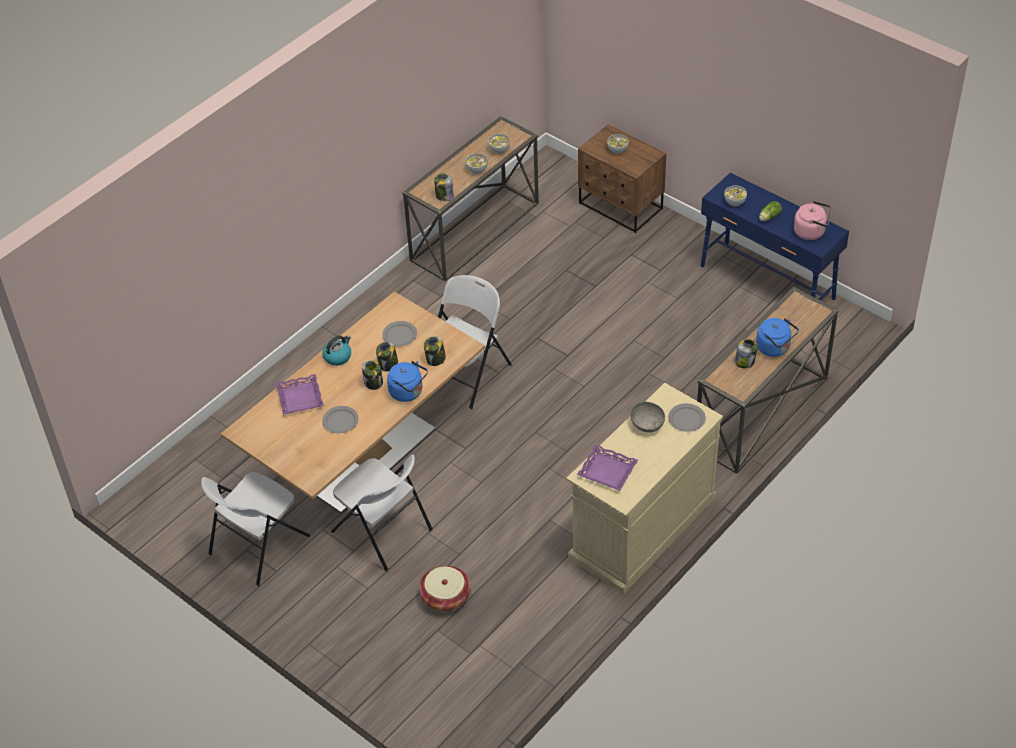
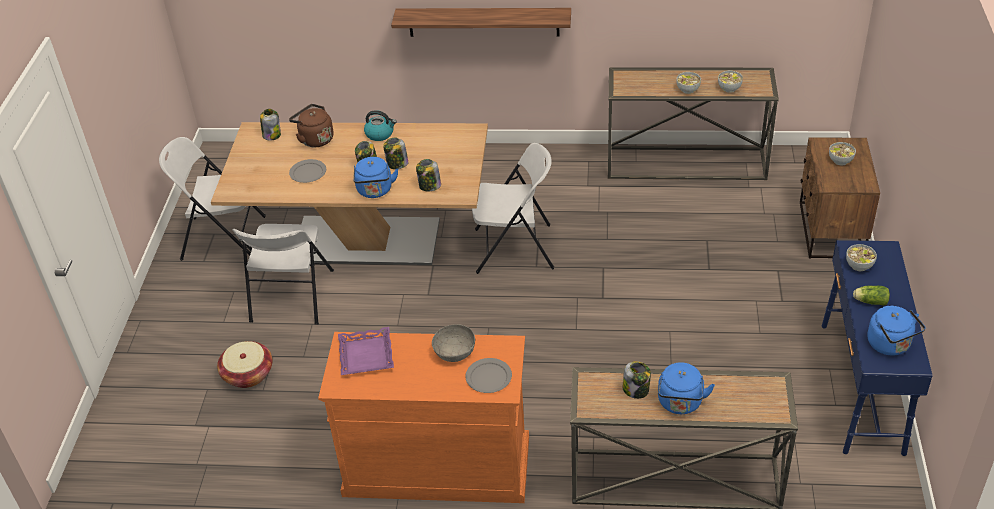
camera: 55 degrees right, 5 degrees down
purple tray [276,374,324,415] -> brown kettle [289,104,334,147]
grey plate [382,321,417,346] -> none
jar [434,174,454,201] -> jar moved to [260,109,281,141]
beige dresser [566,383,723,594] -> orange dresser [318,332,529,503]
pink kettle [794,201,831,240] -> blue kettle [867,306,926,355]
none -> shelf [391,8,571,37]

